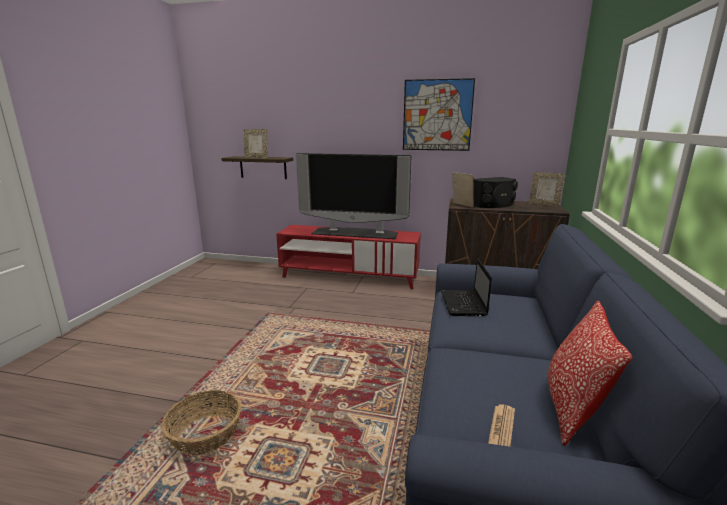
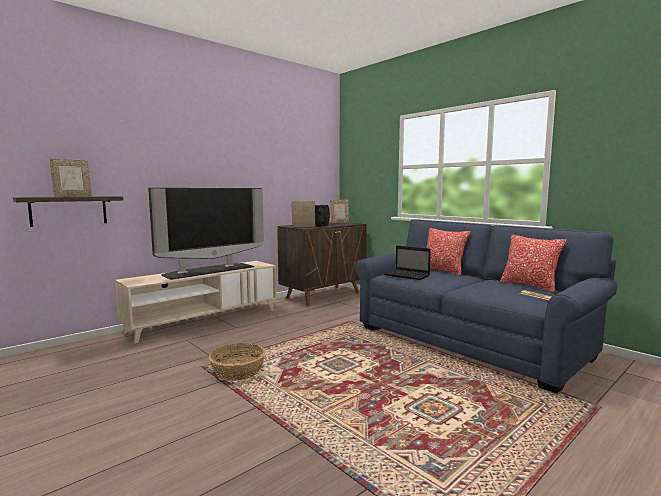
camera: 55 degrees left, 10 degrees down
basket [162,390,241,455] -> basket moved to [209,343,265,381]
red tv stand [276,225,421,289] -> beige tv stand [115,261,276,344]
picture [403,78,475,151] -> none
none -> pillow [427,228,471,276]

